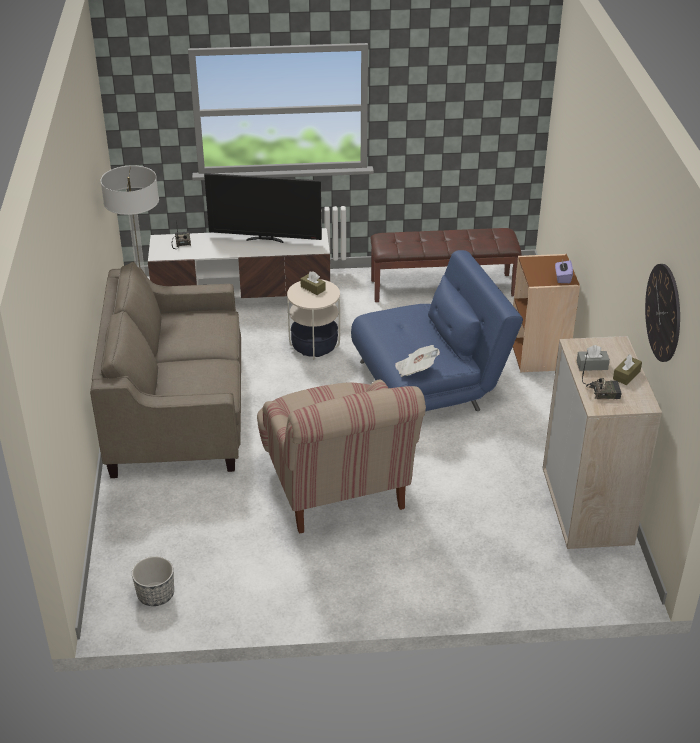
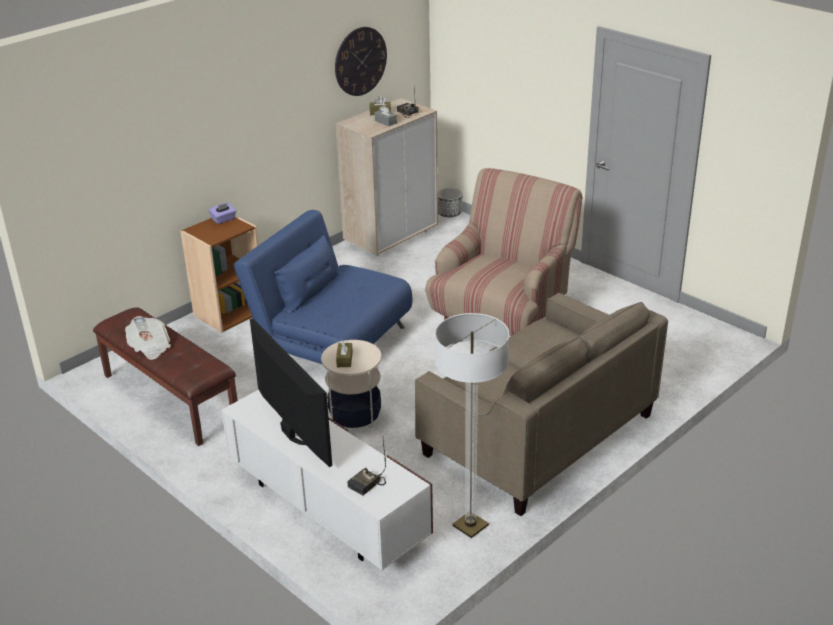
camera: 130 degrees left, 5 degrees down
planter [132,556,174,606] -> planter moved to [438,188,463,217]
newspaper [395,345,440,377] -> newspaper moved to [125,316,171,360]

